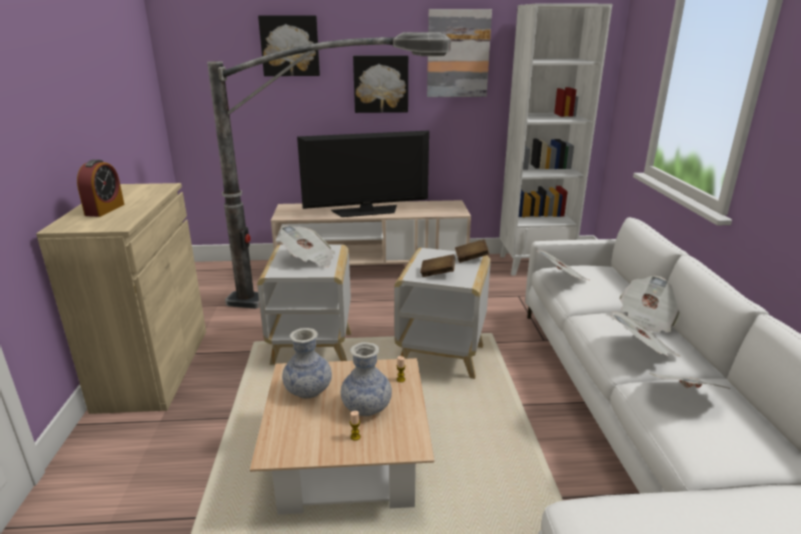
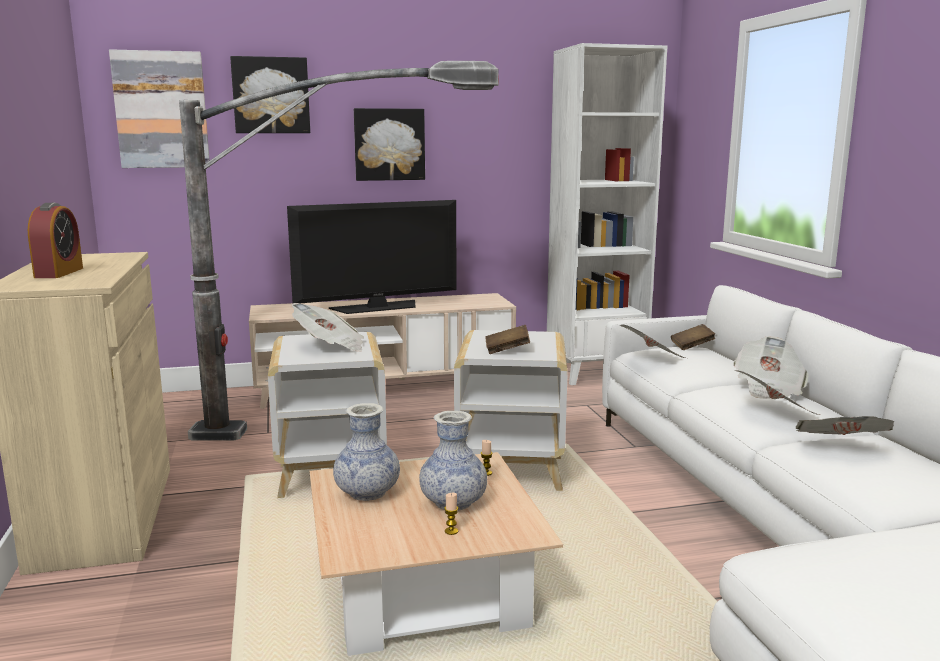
camera: 10 degrees left, 10 degrees down
picture [427,9,492,97] -> picture moved to [109,49,210,168]
brown book [455,239,489,263] -> brown book moved to [671,324,716,350]

